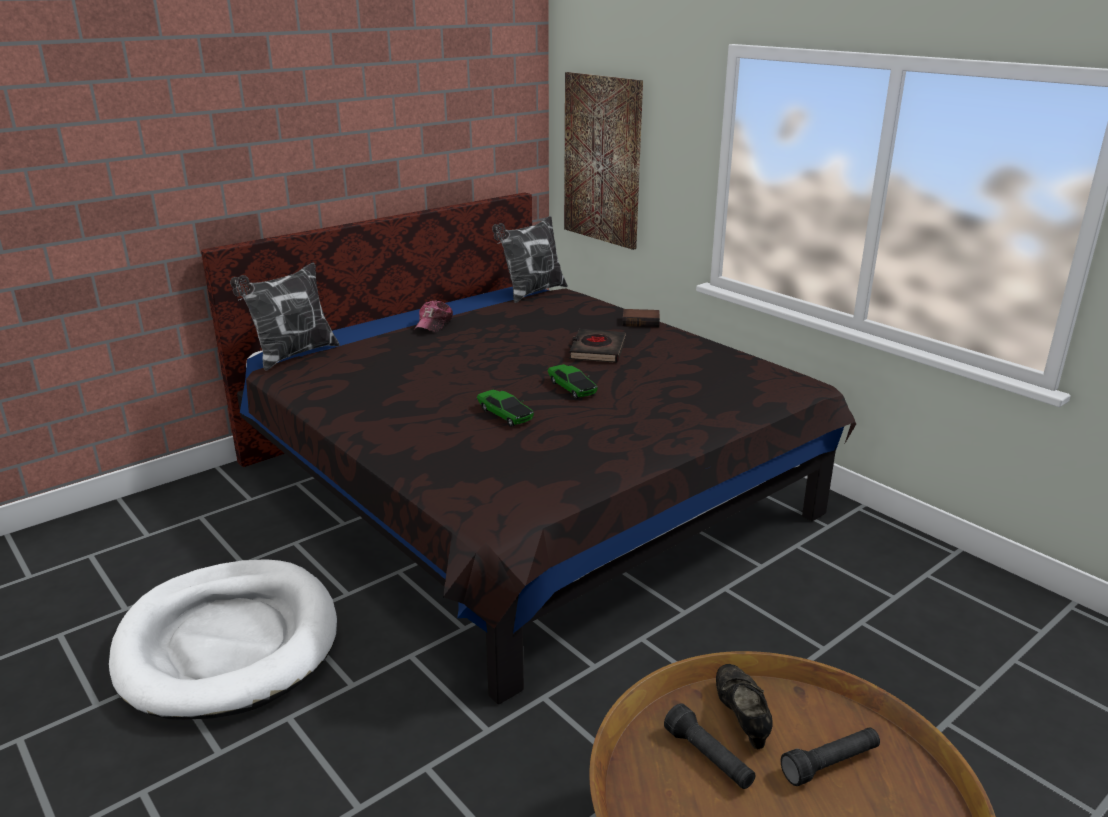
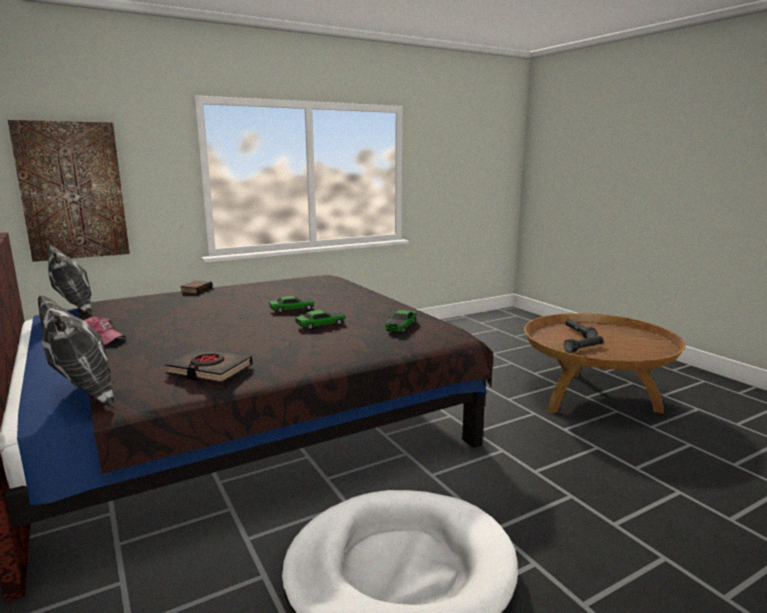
camera: 80 degrees left, 10 degrees down
black book [569,329,626,363] -> black book moved to [165,348,252,383]
black shoe [716,664,773,749] -> none
none -> toy car [385,310,417,333]

